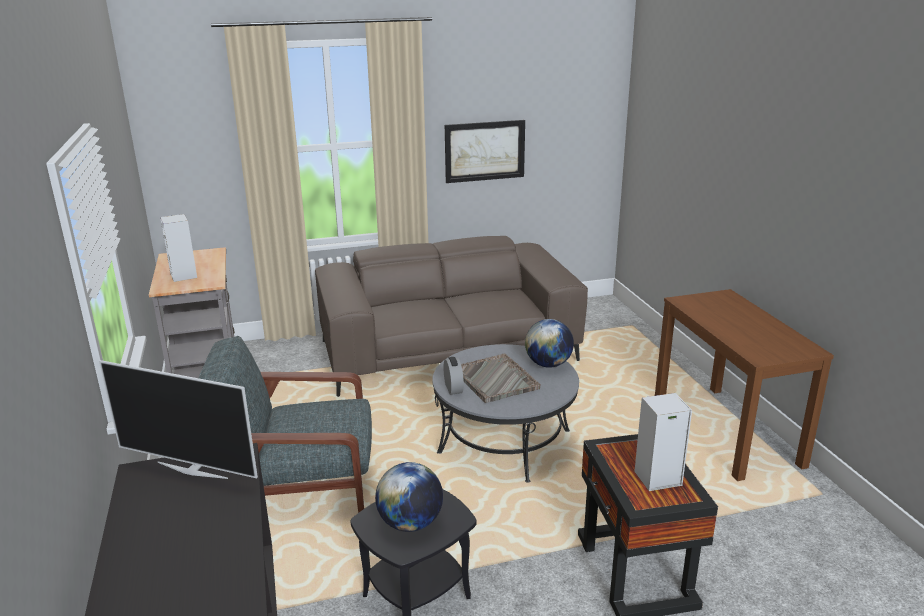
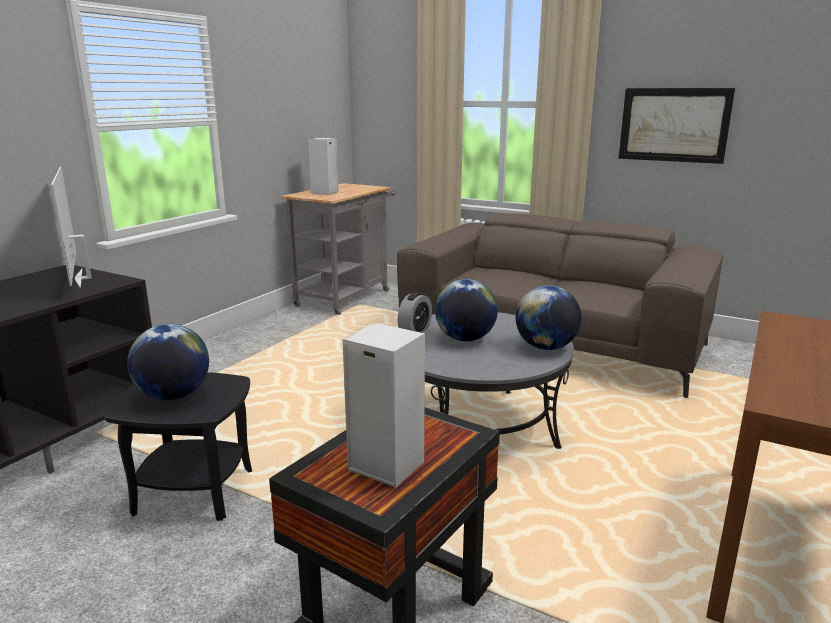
camera: 45 degrees right, 5 degrees down
grey armchair [198,336,372,513] -> none
grey tray [461,353,540,403] -> globe [435,279,498,341]

